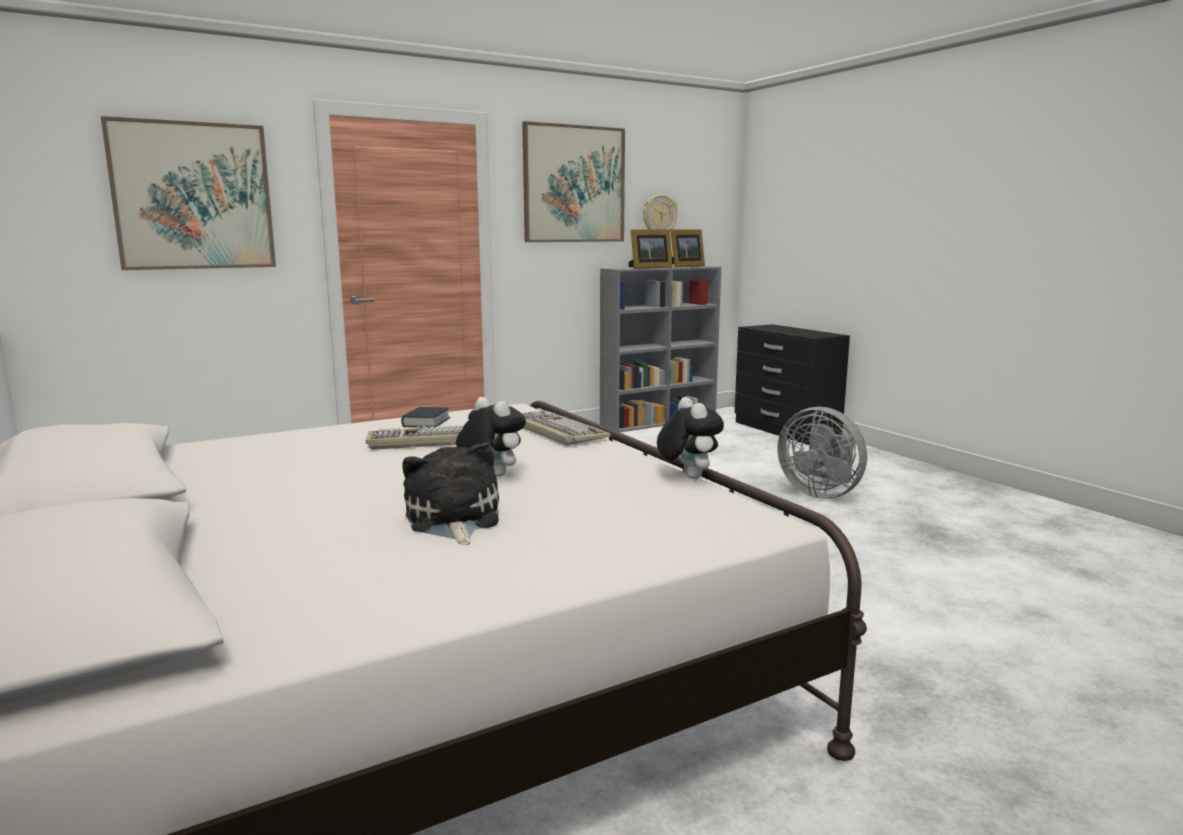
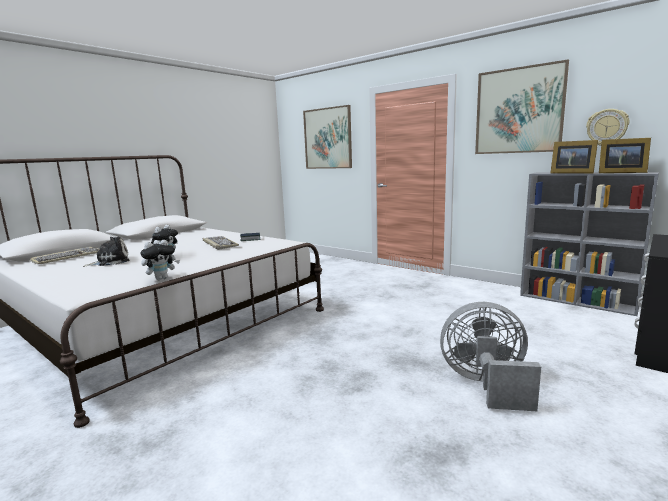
camera: 70 degrees right, 0 degrees up
keyboard [522,411,611,446] -> keyboard moved to [30,247,99,264]
grey fan [777,407,867,499] -> grey fan turned 75 degrees clockwise [440,302,541,411]

